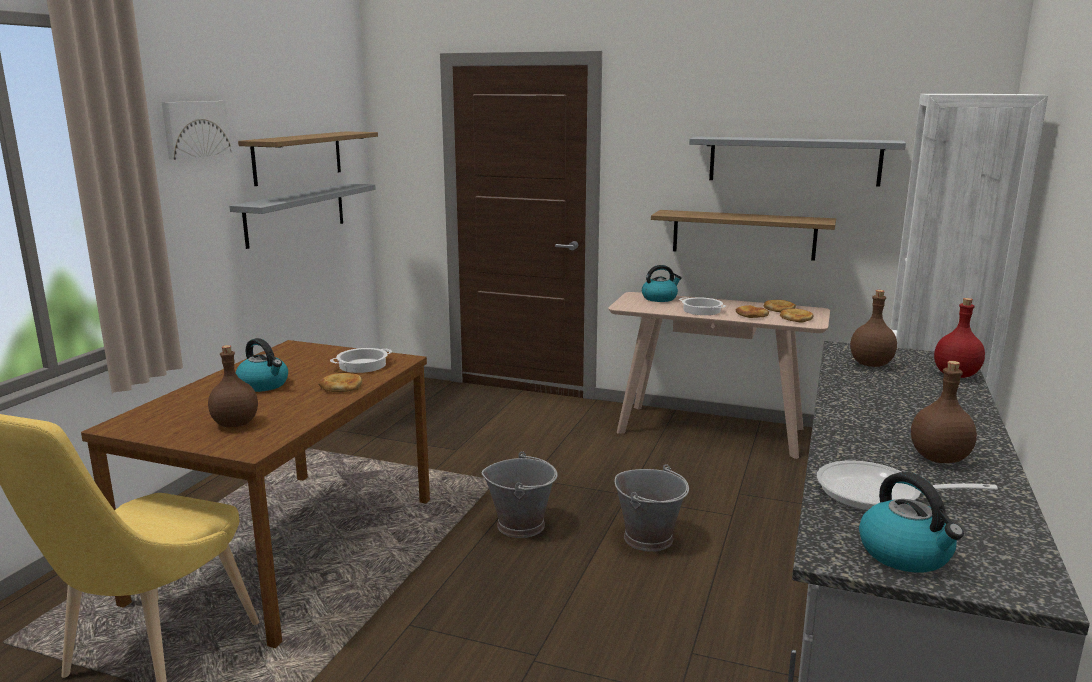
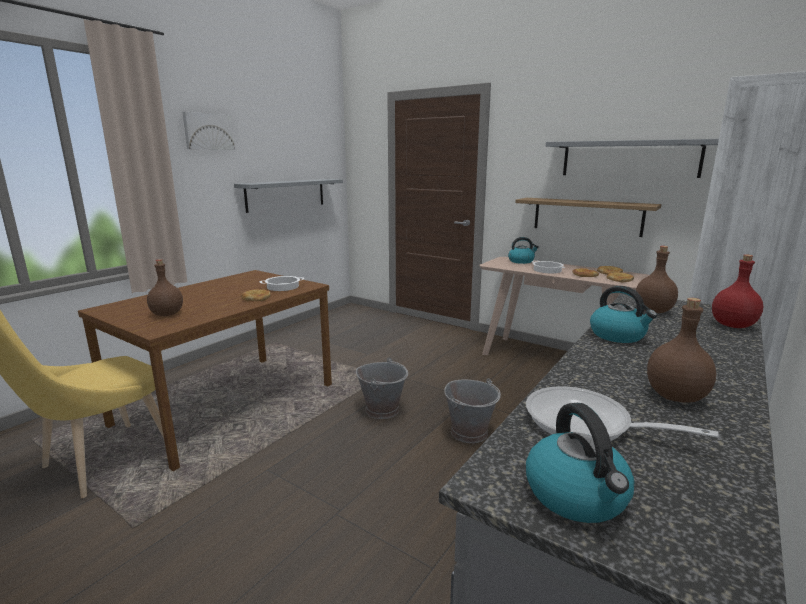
camera: 15 degrees right, 0 degrees up
kettle [236,338,288,392] -> kettle moved to [590,286,657,343]
shelf [238,131,378,186] -> none

